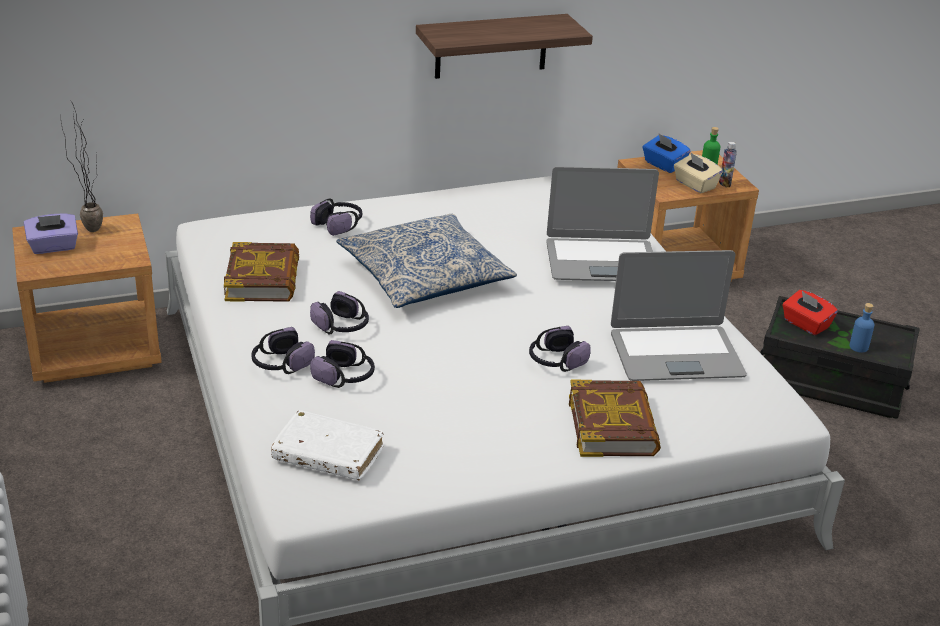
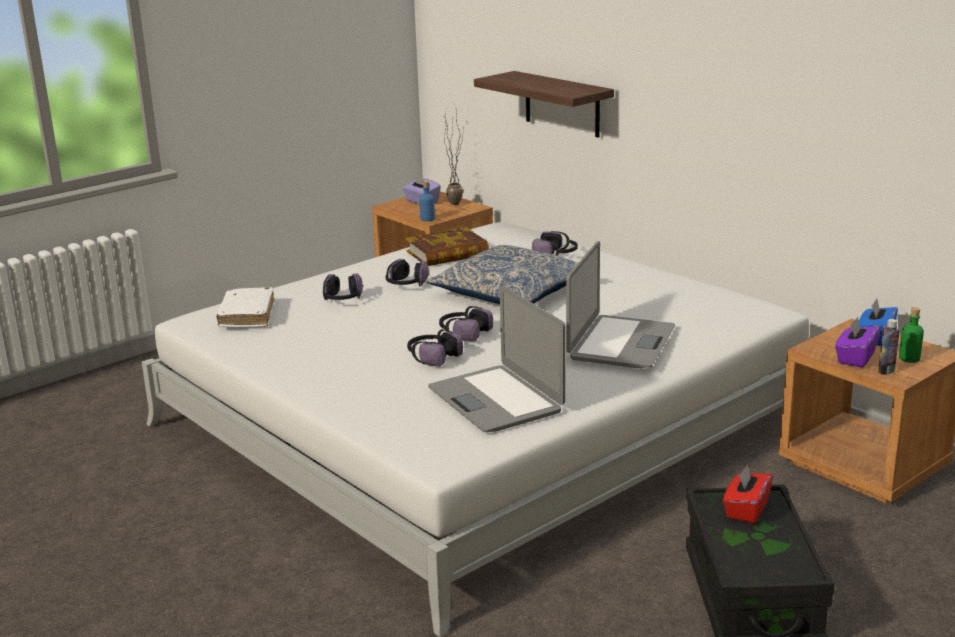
camera: 70 degrees right, 10 degrees down
headphones [251,327,315,374] -> headphones moved to [439,306,493,341]
shelf [416,14,593,79] -> shelf moved to [474,71,614,138]
laptop [546,166,659,281] -> laptop turned 135 degrees counterclockwise [566,241,675,368]
book [569,380,661,457] -> none
beige tissue box [674,152,723,193] -> purple tissue box [835,317,880,368]
blue bottle [849,303,874,353] -> blue bottle moved to [419,181,435,222]

